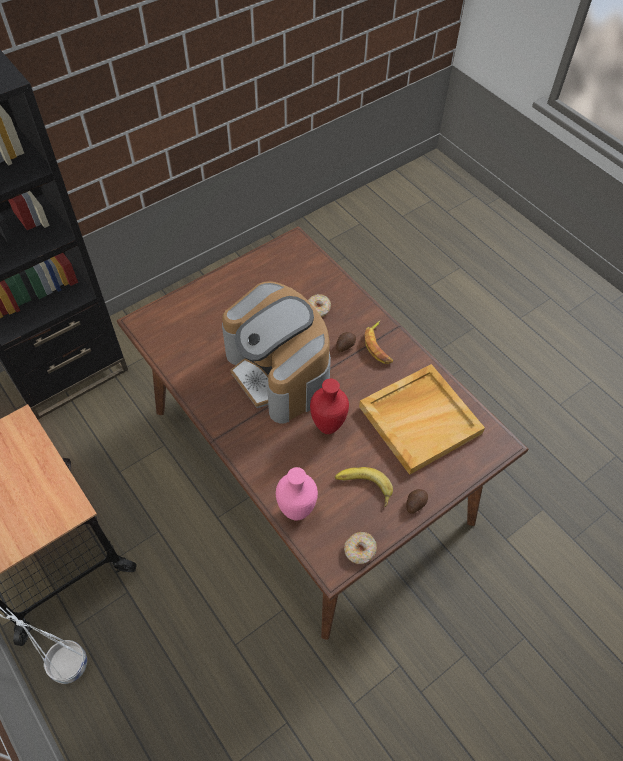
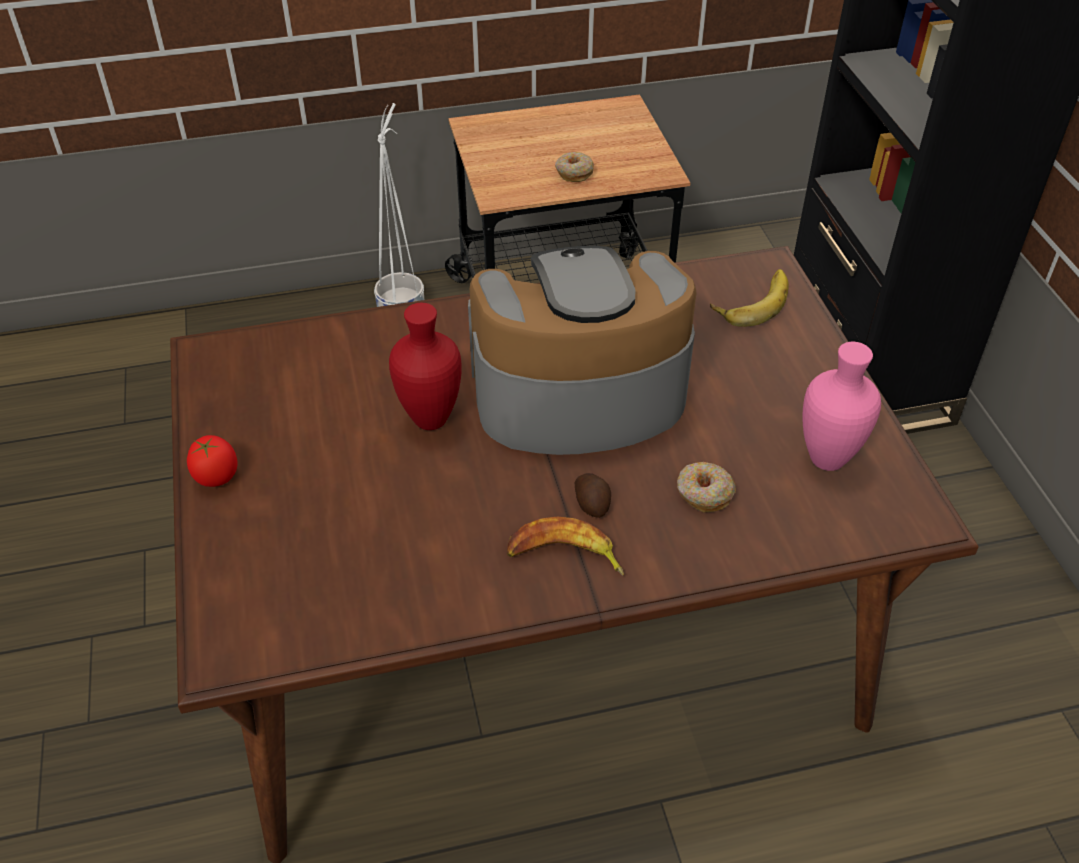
camera: 115 degrees right, 10 degrees down
pink vase [276,467,318,521] -> pink vase moved to [802,342,881,471]
banana [335,467,393,507] -> banana moved to [710,269,789,327]
donut [344,532,377,564] -> donut moved to [555,152,594,182]
beige tray [359,364,485,475] -> none
potato [406,489,428,514] -> tomato [187,435,238,487]

